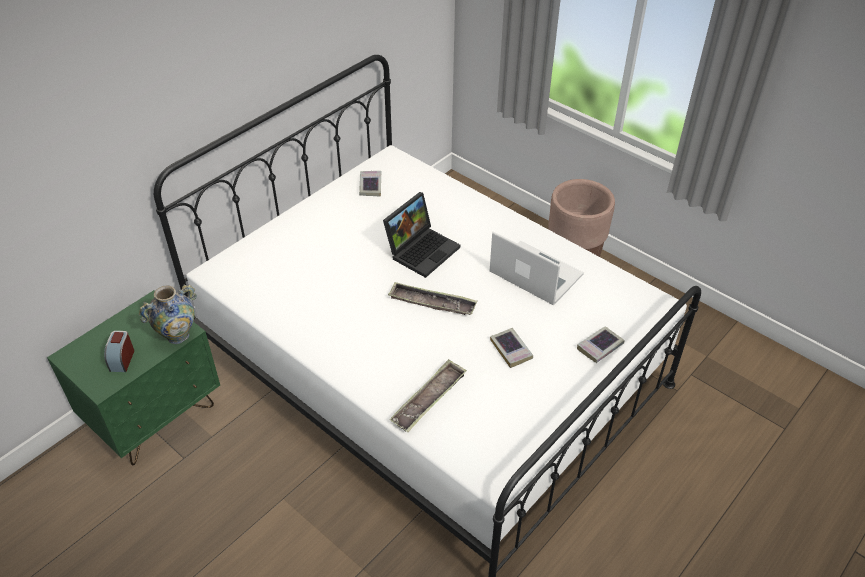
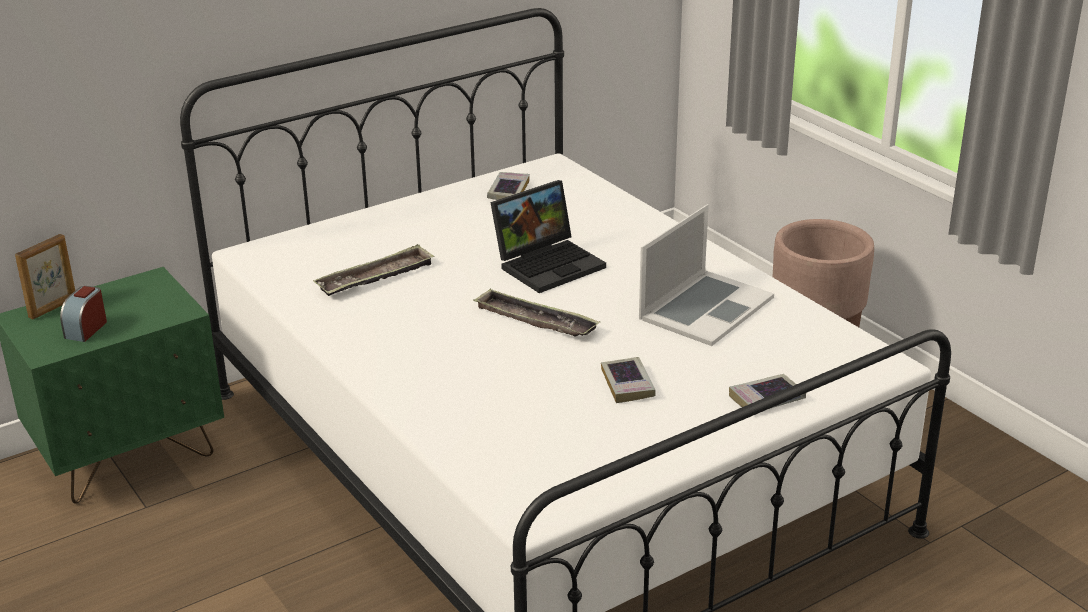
camera: 15 degrees right, 15 degrees down
vase [139,284,197,344] -> none
tray [389,359,467,432] -> tray moved to [313,244,434,296]
laptop [490,231,584,305] -> laptop turned 75 degrees clockwise [639,204,774,346]
none -> picture frame [15,234,75,320]

